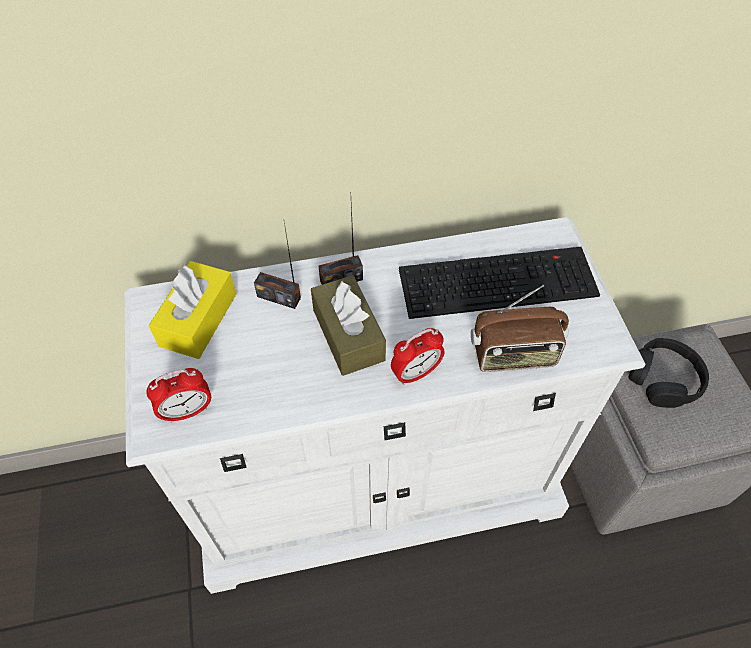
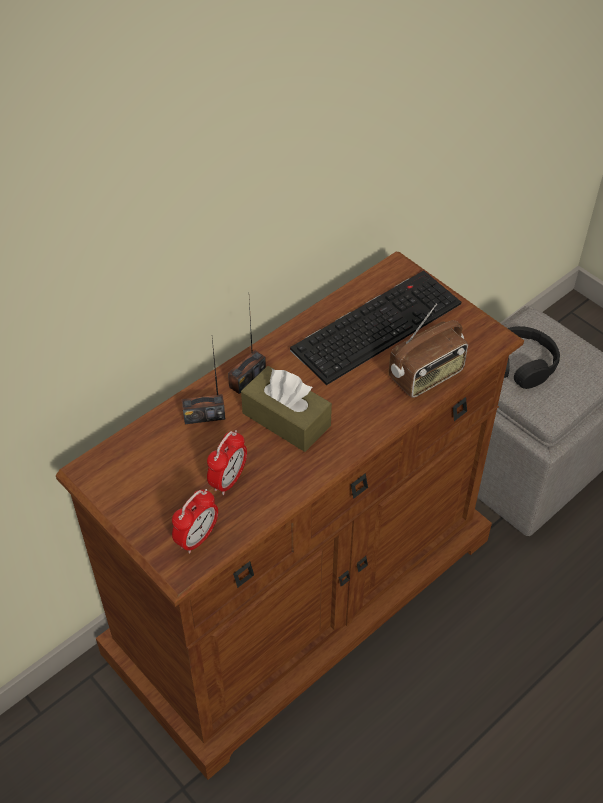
camera: 30 degrees left, 5 degrees down
white dresser [125,217,646,594] -> brown dresser [56,252,524,780]
yellow tissue box [149,261,236,359] -> none
alarm clock [391,328,444,386] -> alarm clock moved to [207,430,247,495]

